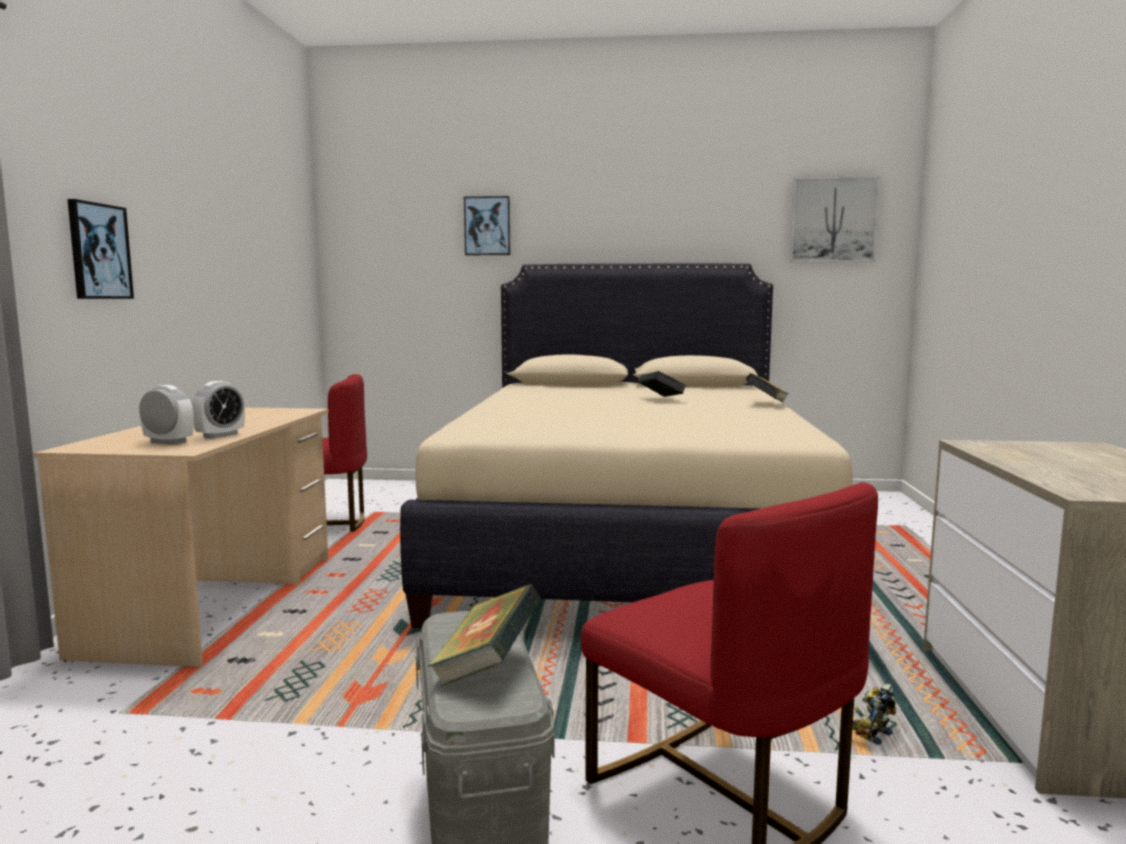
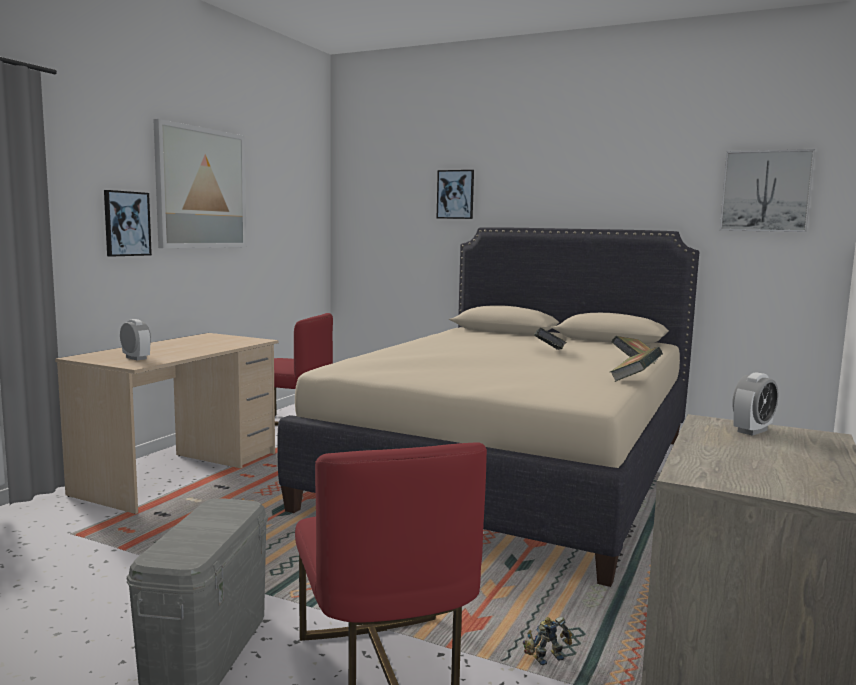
camera: 20 degrees right, 0 degrees up
alarm clock [192,381,245,439] -> alarm clock moved to [732,372,778,436]
book [428,584,541,686] -> book moved to [610,347,663,382]
none -> picture [153,119,247,248]

